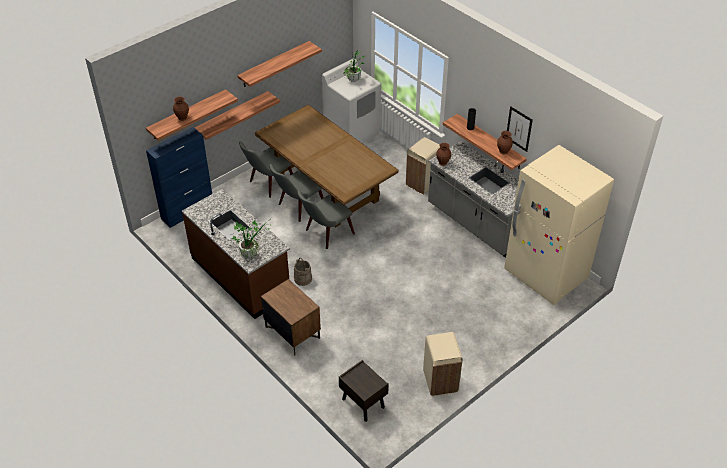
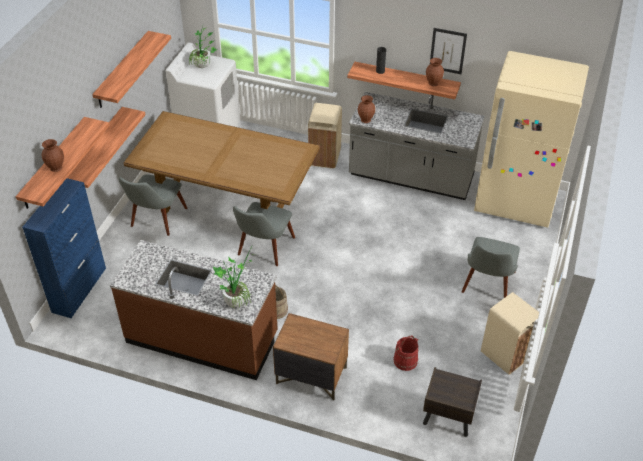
camera: 30 degrees left, 0 degrees up
grey chair [269,164,324,222] -> grey chair moved to [461,237,520,298]
none -> red bucket [394,336,419,371]

